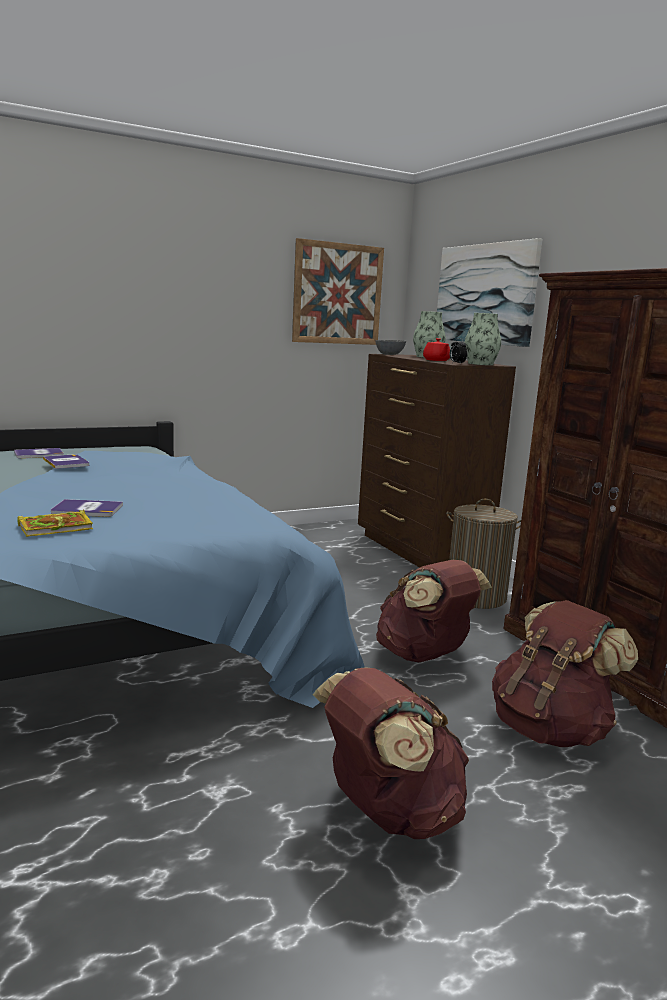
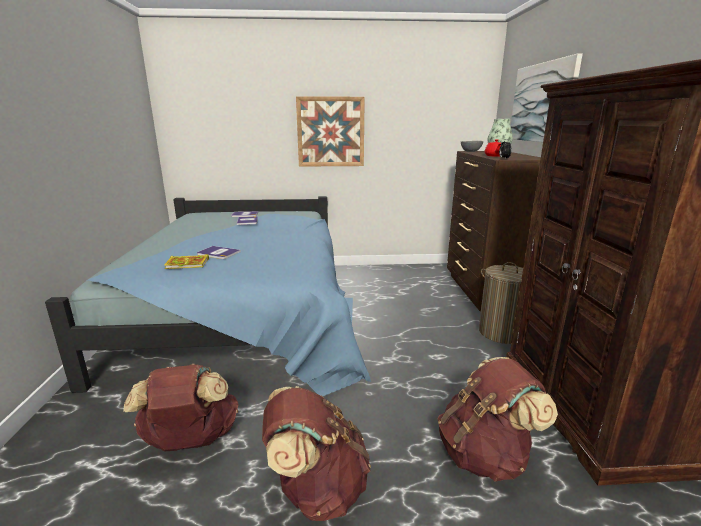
camera: 25 degrees right, 5 degrees up
picture [292,238,384,345] -> picture moved to [296,96,365,167]
brown backpack [376,560,492,662] -> brown backpack moved to [123,364,239,451]
vase [465,313,501,365] -> none

